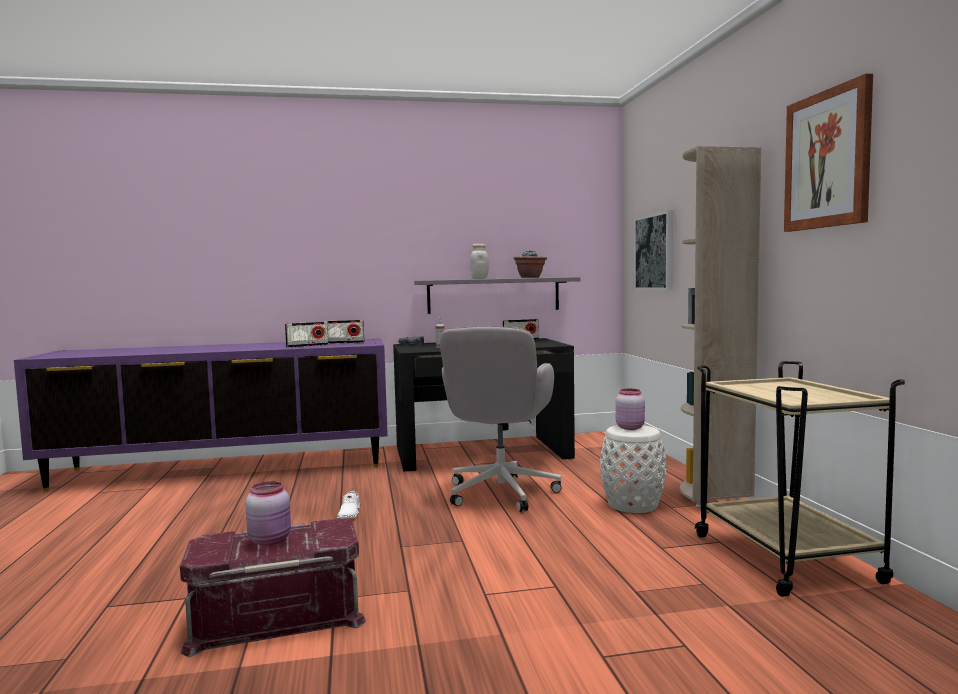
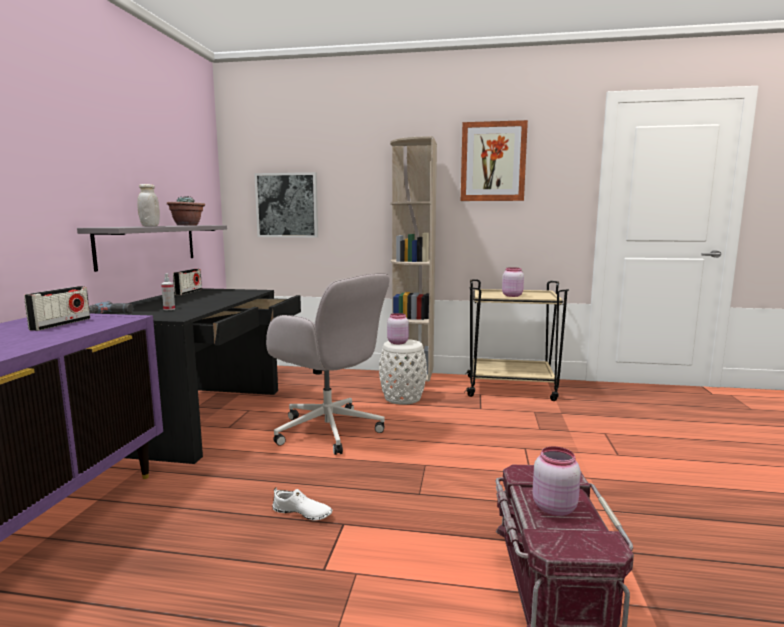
camera: 70 degrees left, 5 degrees up
radio [285,322,328,348] -> none
none -> pink jar [502,267,524,297]

